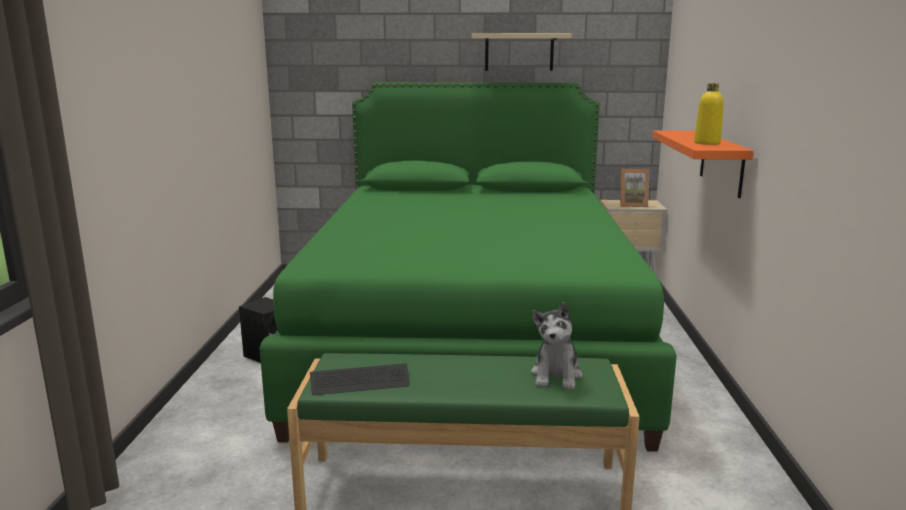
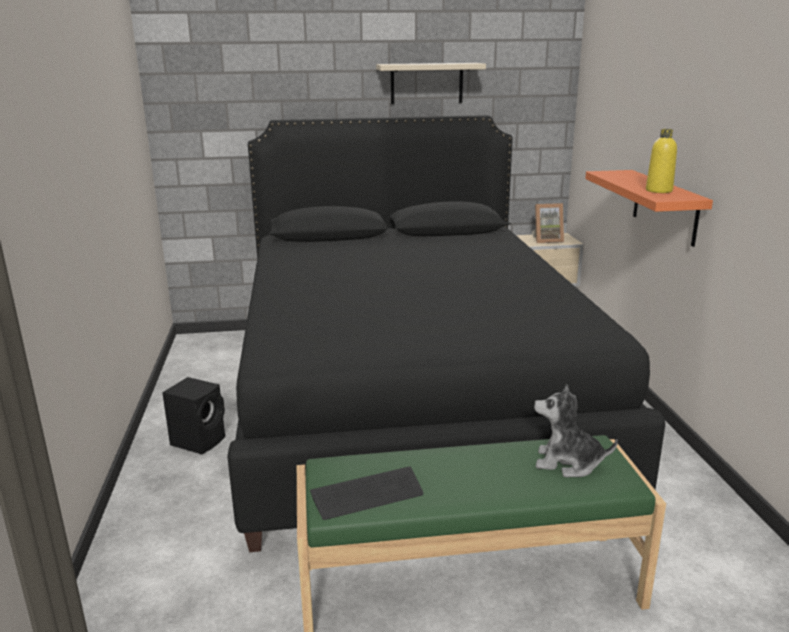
camera: 10 degrees left, 5 degrees up
green bed [260,82,677,452] -> black bed [227,115,665,552]
plush toy [531,302,583,390] -> plush toy turned 105 degrees clockwise [534,384,618,477]

